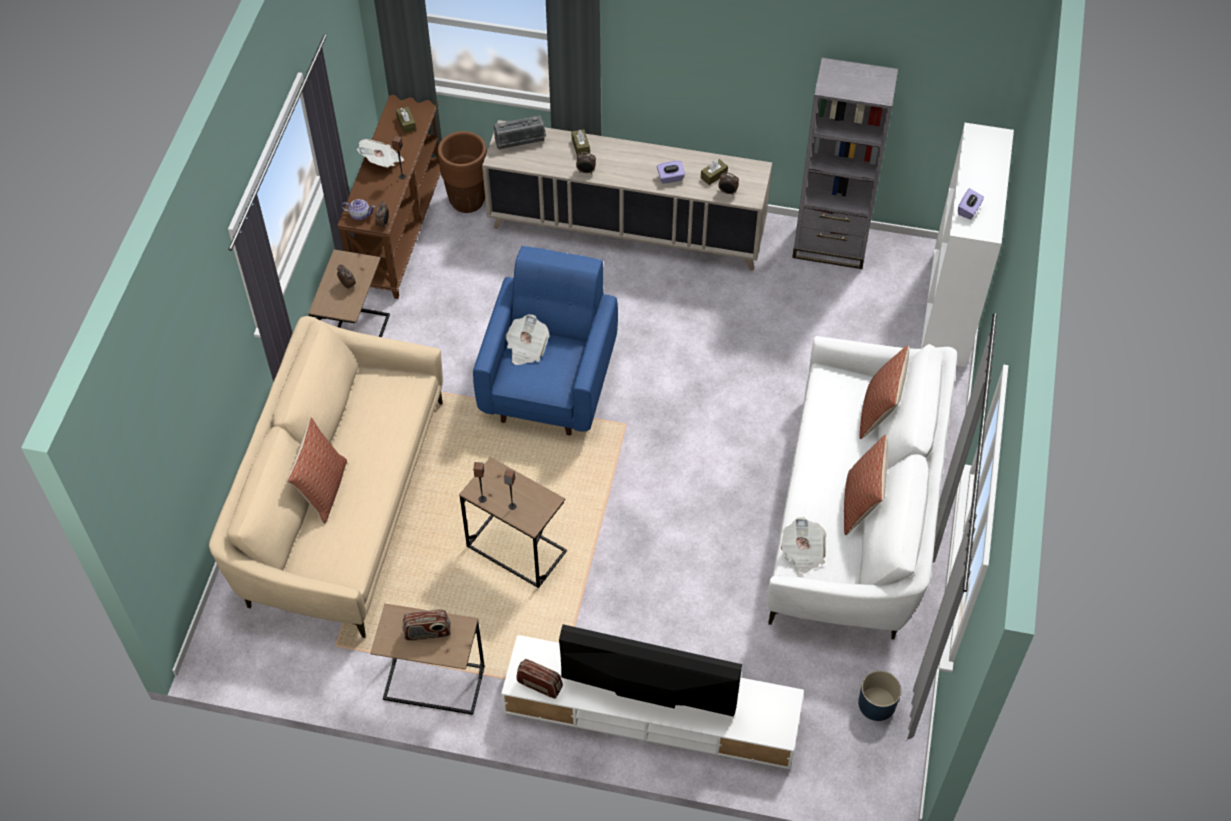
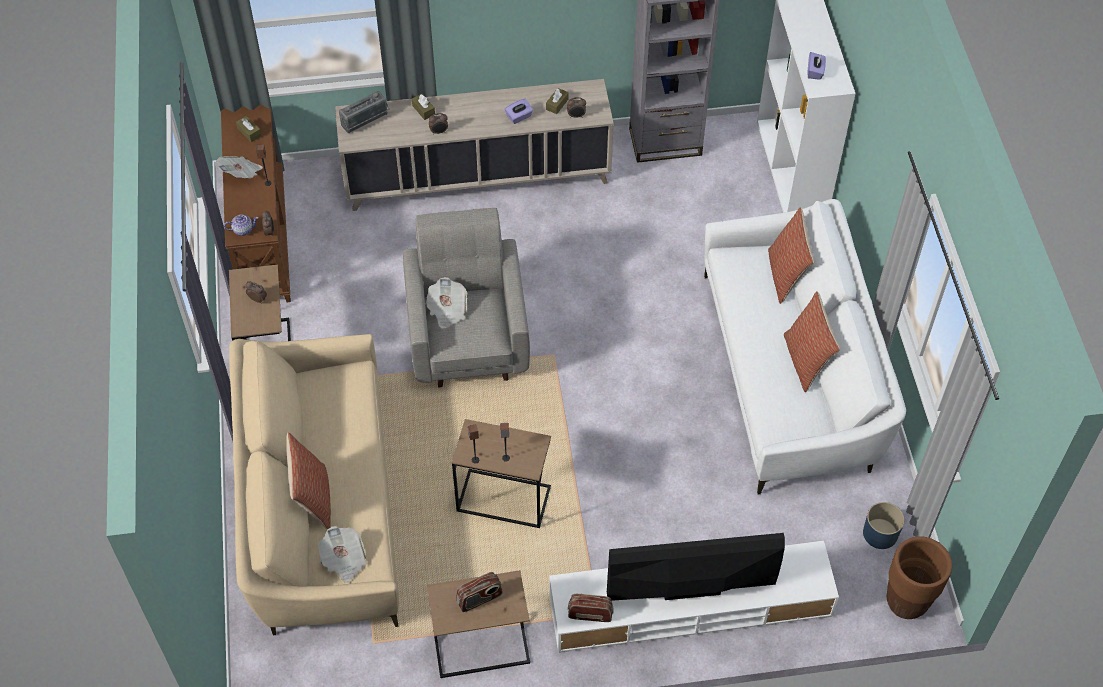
camera: 20 degrees left, 0 degrees up
brown planter [438,131,487,213] -> brown planter moved to [887,536,952,619]
blue armchair [473,246,618,436] -> grey armchair [403,208,530,388]
newspaper [781,517,826,575] -> newspaper moved to [318,526,367,583]

